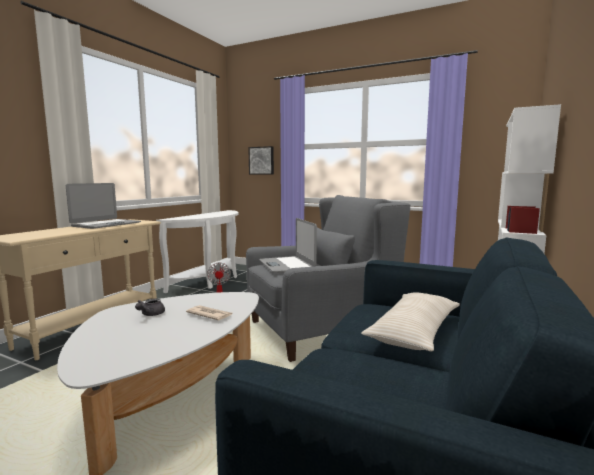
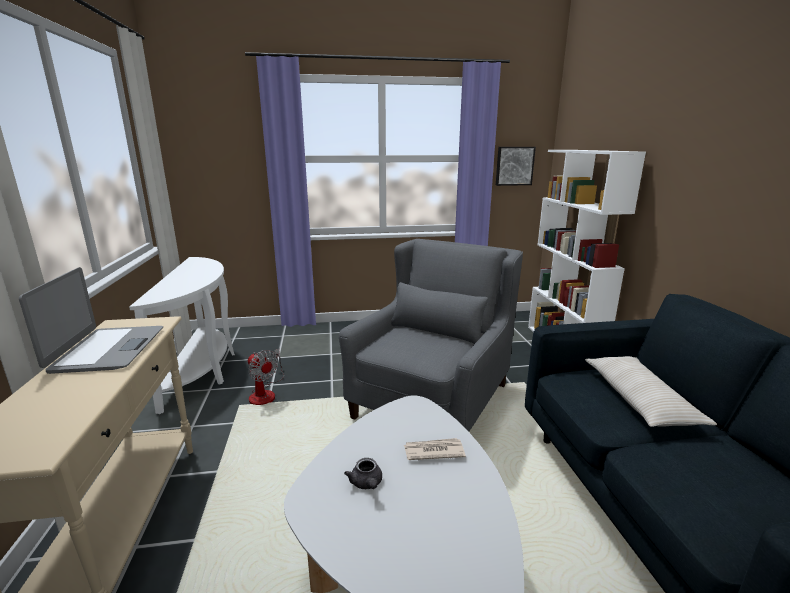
camera: 35 degrees left, 10 degrees up
picture [248,146,274,175] -> picture moved to [496,147,536,186]
laptop [259,218,317,273] -> none

